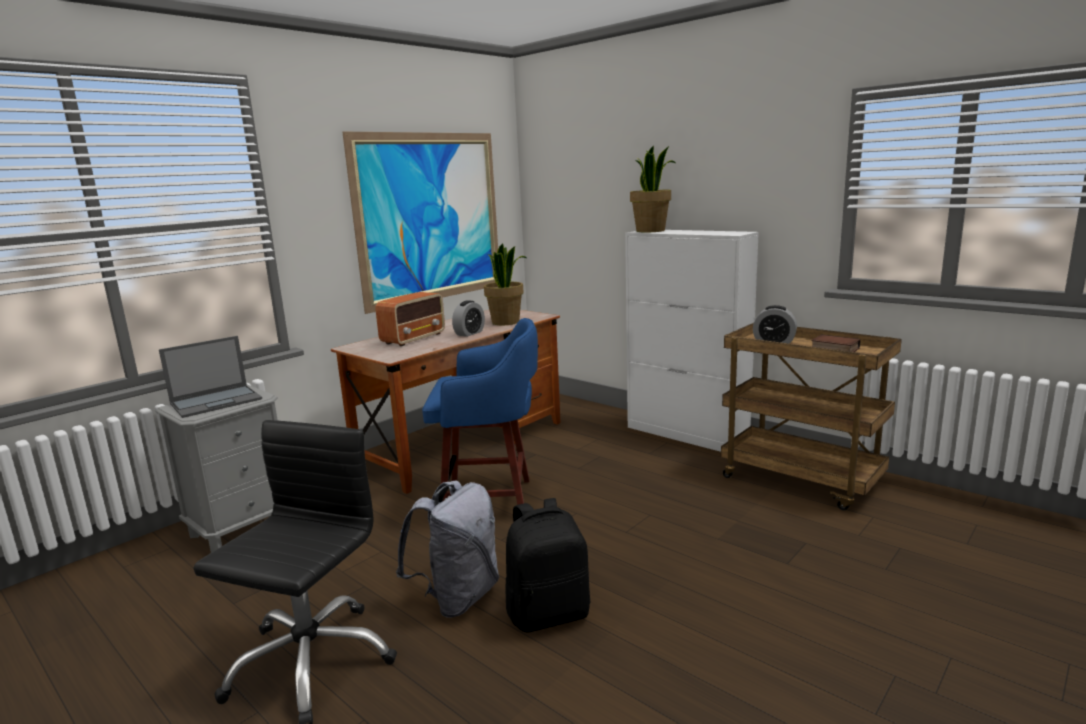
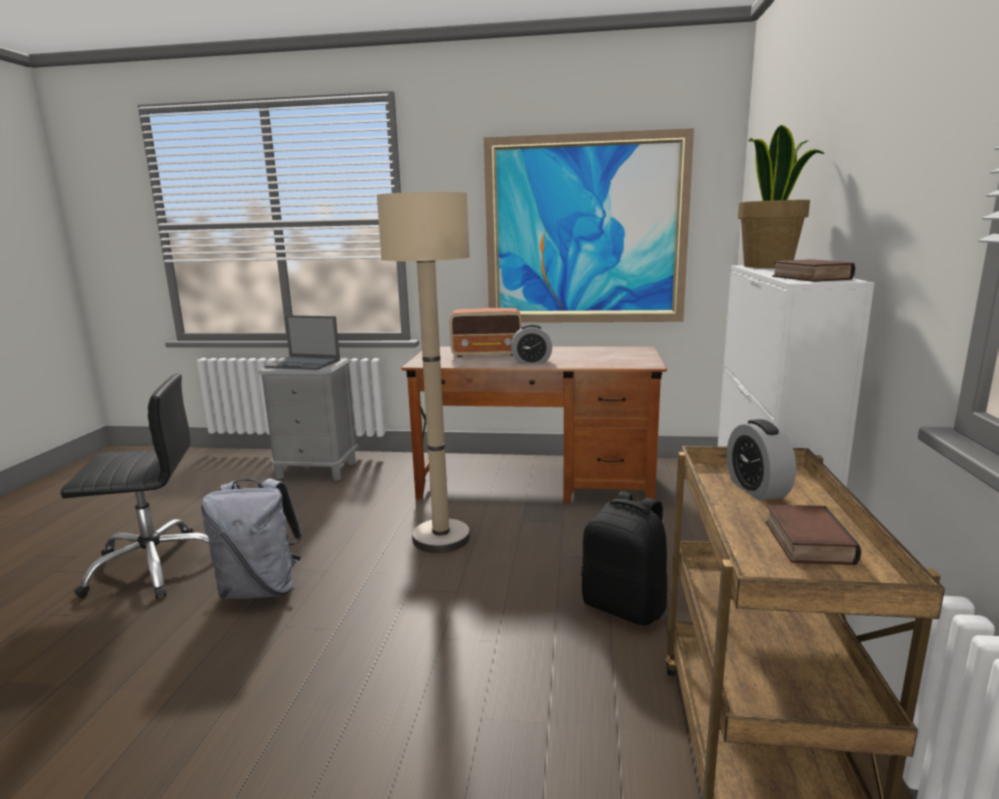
camera: 55 degrees right, 0 degrees up
blue stool [422,318,538,505] -> beige floor lamp [377,192,470,553]
potted plant [484,243,527,325] -> none
black backpack [505,498,590,632] -> black backpack moved to [581,491,667,625]
none -> book [772,259,855,282]

